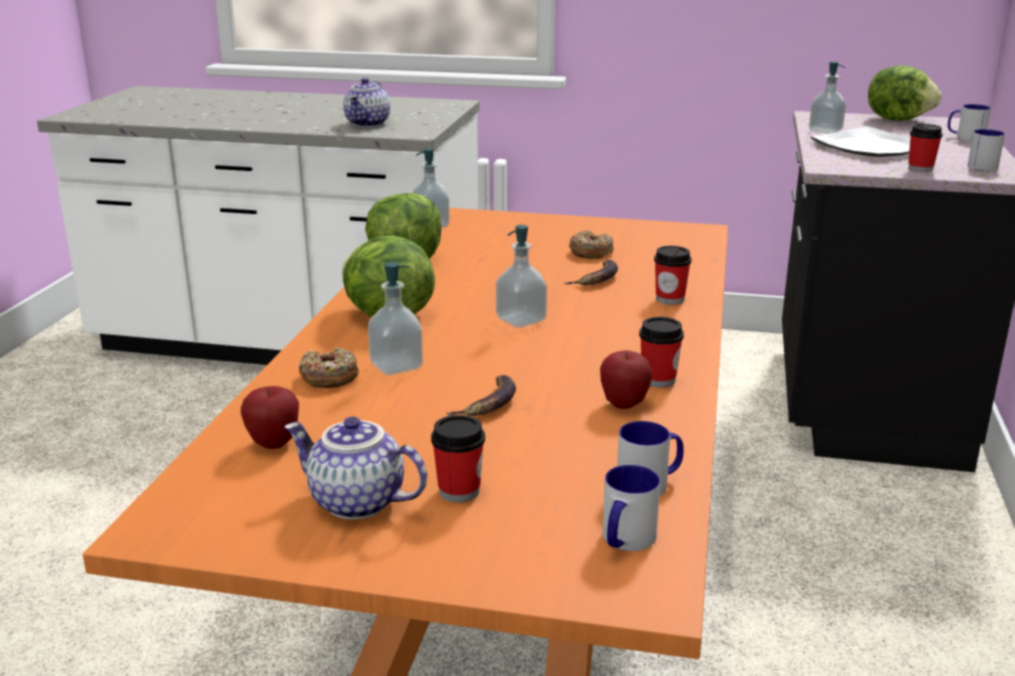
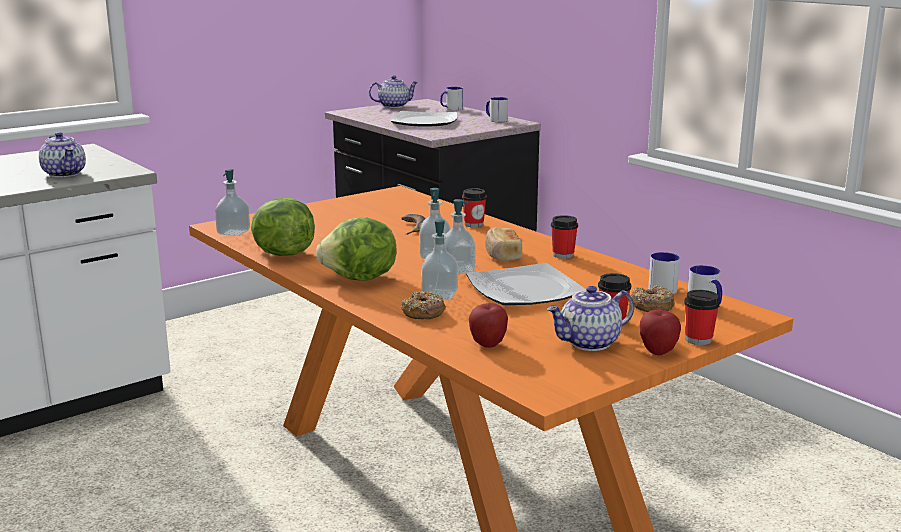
camera: 50 degrees left, 5 degrees down
banana [446,375,516,416] -> plate [466,263,586,305]
donut [569,230,614,259] -> donut moved to [631,285,675,312]
apple [600,351,653,409] -> apple moved to [640,310,681,355]
soap dispenser [809,61,846,134] -> soap dispenser moved to [445,199,476,274]
lettuce [868,65,942,121] -> teapot [369,75,418,108]
cup [908,124,943,172] -> cup moved to [684,290,720,345]
none -> bread [485,227,522,262]

